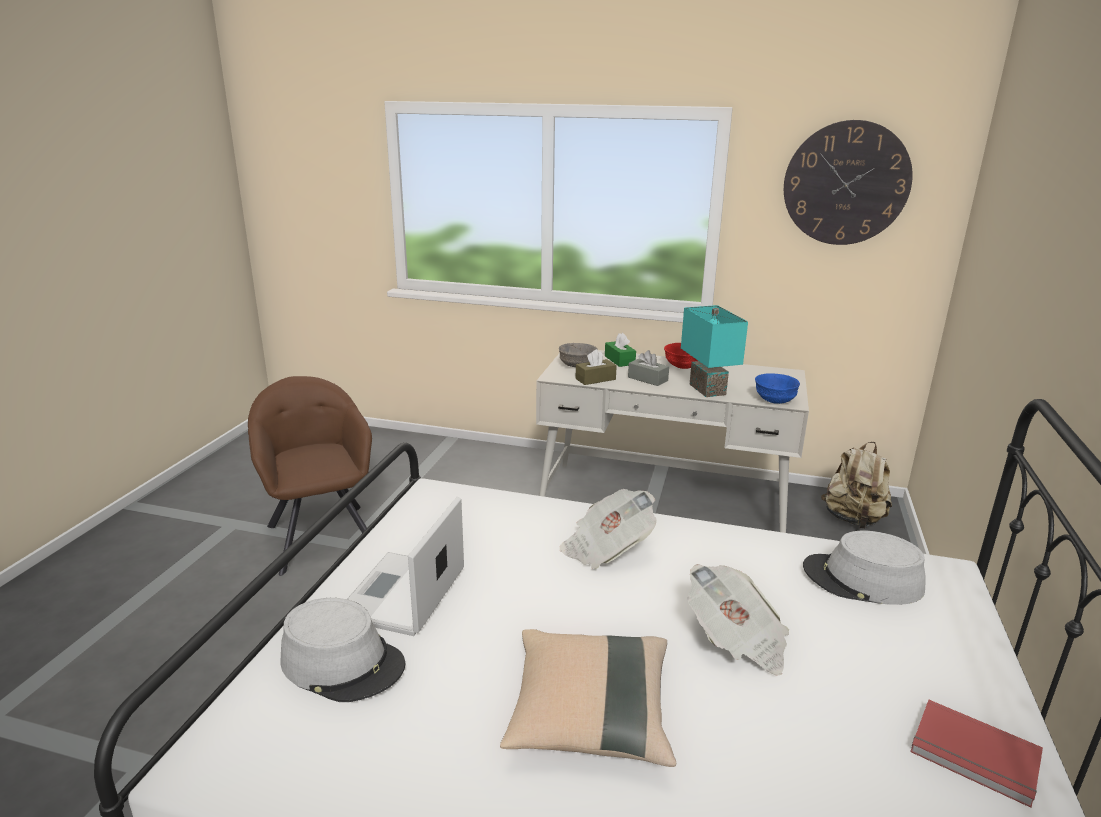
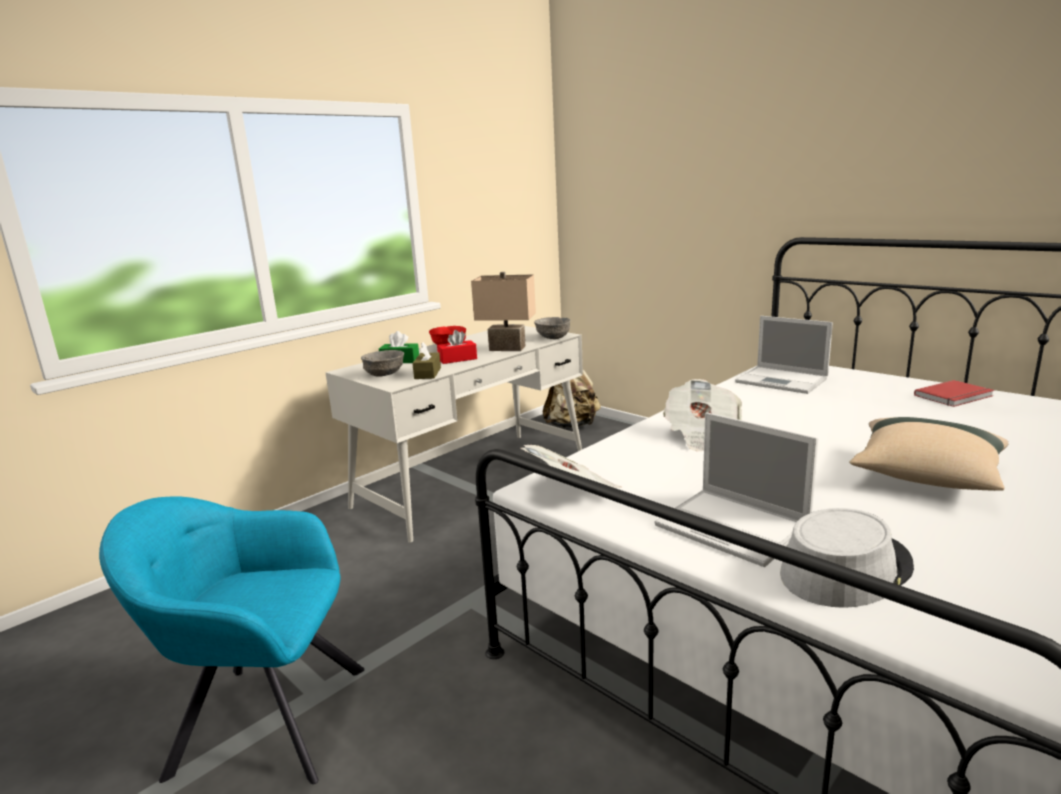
camera: 60 degrees left, 5 degrees down
brown armchair [248,376,372,576] -> turquoise armchair [99,496,365,784]
grey tissue box [628,350,669,386] -> red tissue box [437,330,477,364]
turquoise table lamp [681,305,748,397] -> beige table lamp [471,272,536,351]
newspaper [687,564,789,676] -> newspaper moved to [520,445,622,488]
blue bowl [755,373,800,404] -> grey bowl [534,317,570,339]
wall clock [784,120,913,245] -> none
grey hat [803,531,925,605] -> laptop [735,316,833,394]

